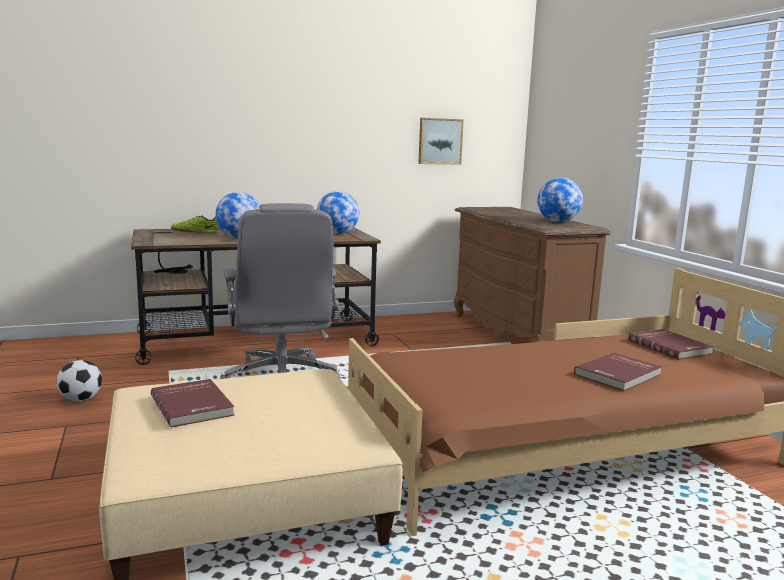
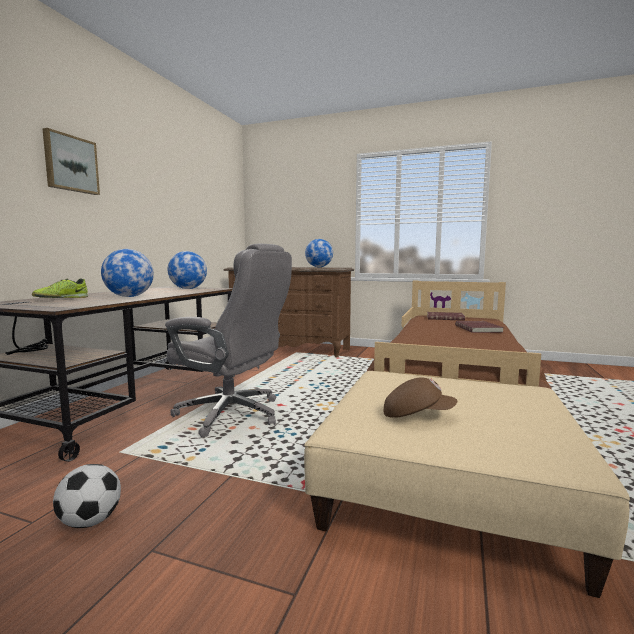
camera: 50 degrees left, 5 degrees down
red book [151,379,234,427] -> brown cap [384,377,457,418]
picture [418,118,464,165] -> picture moved to [42,128,100,195]

